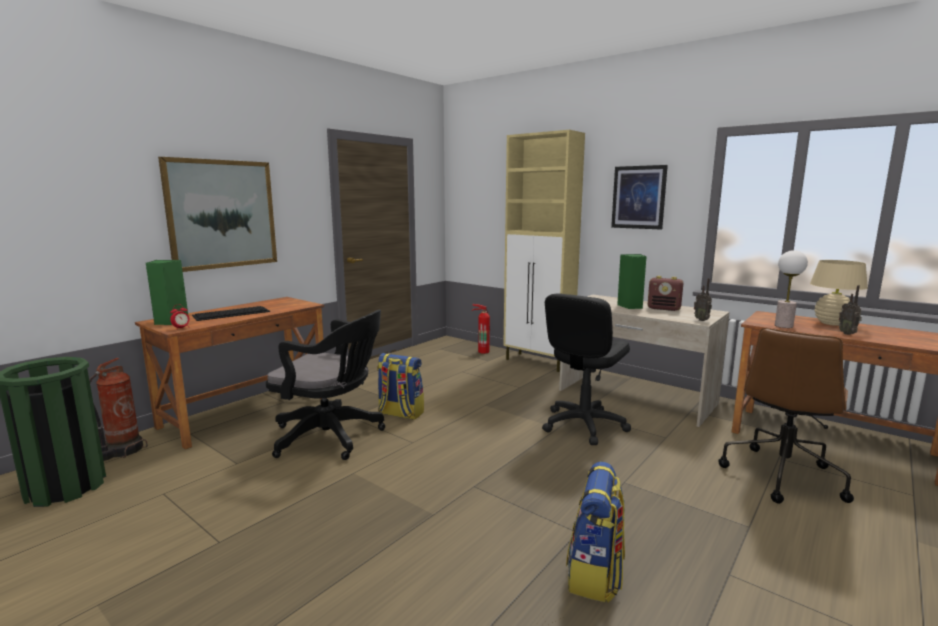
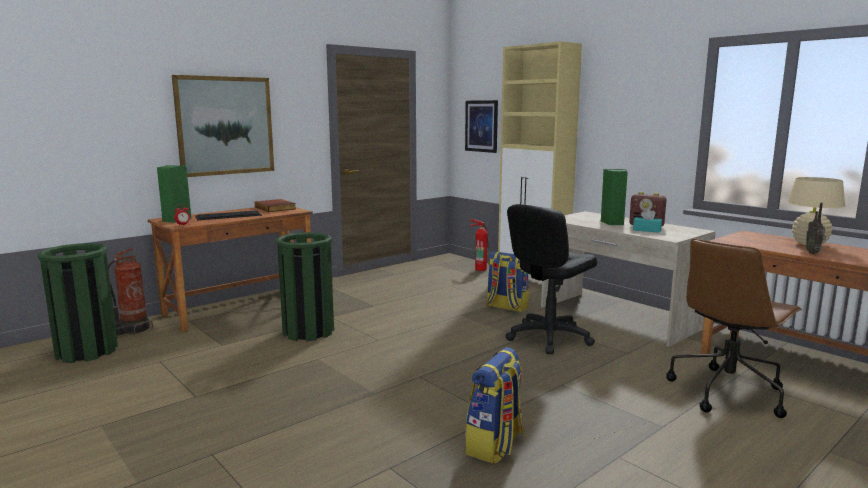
camera: 10 degrees right, 0 degrees up
black office chair [266,310,385,460] -> green trash can [276,232,334,341]
backpack [377,353,424,420] -> backpack moved to [487,251,529,312]
picture [611,165,668,229] -> picture moved to [465,100,498,153]
radio [694,278,712,321] -> none
table lamp [775,250,808,328] -> none
none -> book [255,199,296,212]
none -> turquoise tissue box [633,209,662,233]

